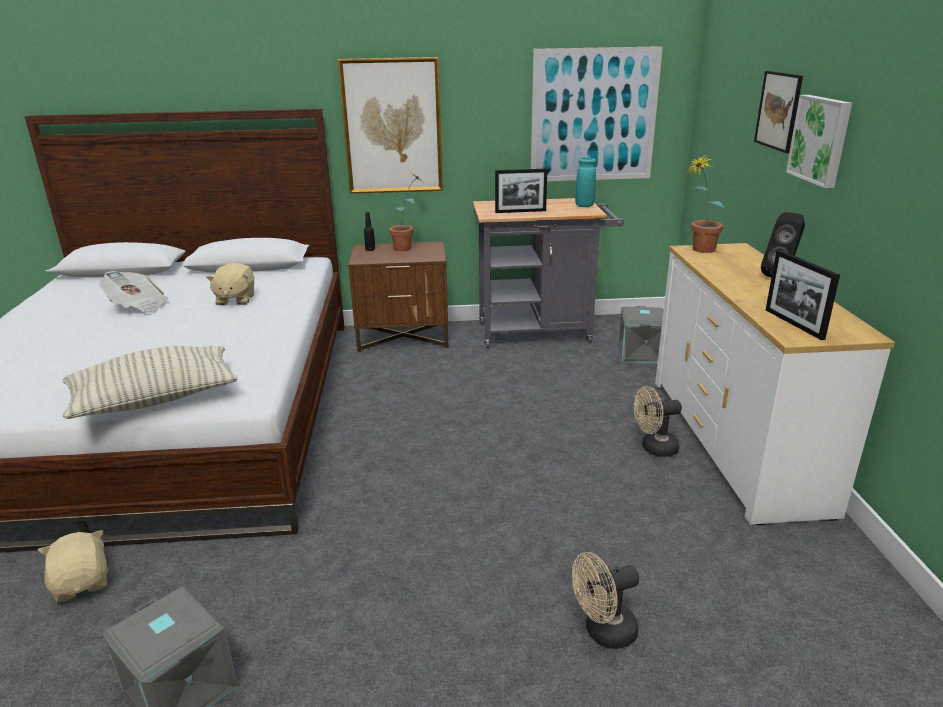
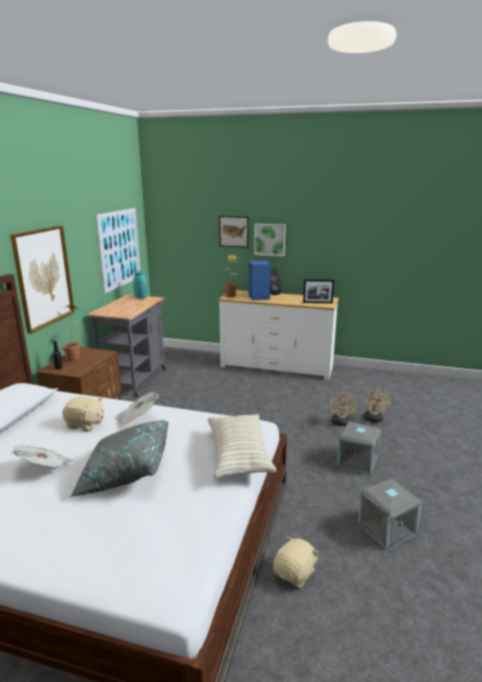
camera: 70 degrees left, 5 degrees down
beige plush toy [38,530,108,602] -> beige plush toy turned 135 degrees clockwise [273,536,319,588]
picture frame [495,169,547,213] -> none
grey storage box [618,306,664,364] -> grey storage box moved to [337,421,381,475]
beige fan [634,386,682,457] -> beige fan moved to [330,393,357,426]
none -> grey pillow [70,420,169,497]
none -> newspaper [115,392,159,426]
none -> blue speaker [248,260,271,301]

